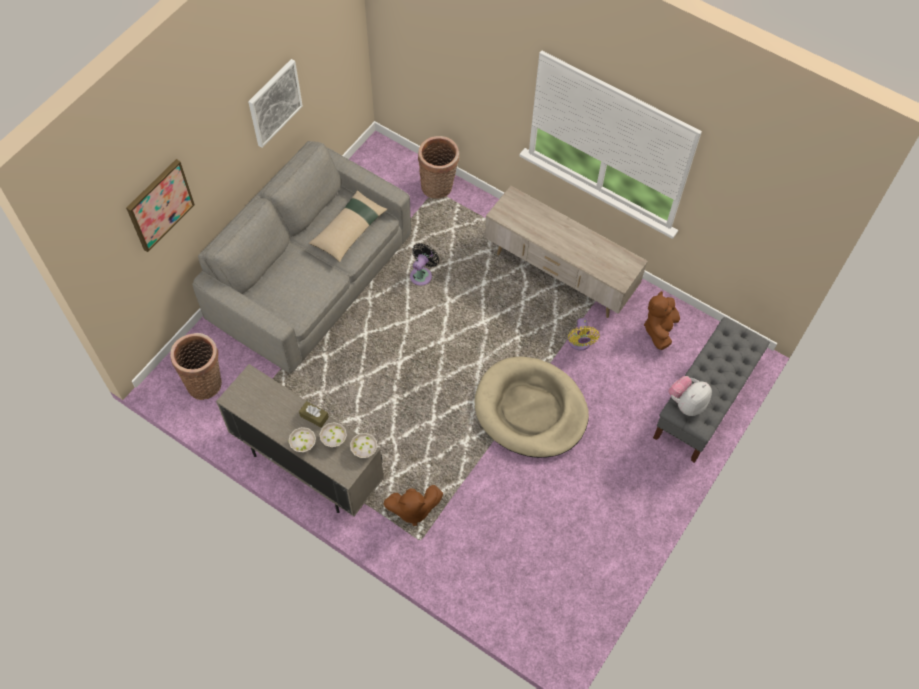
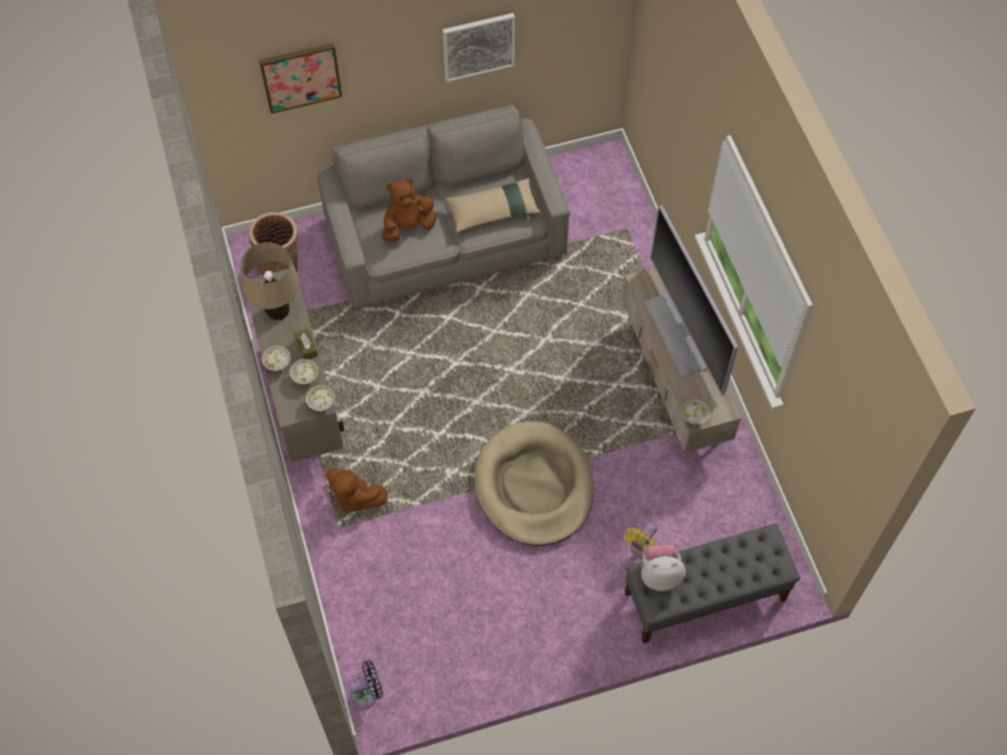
camera: 40 degrees right, 0 degrees up
black fan [410,243,439,286] -> black fan moved to [348,661,383,709]
basket [418,136,459,199] -> none
yellow fan [568,318,600,351] -> yellow fan moved to [624,522,658,558]
brown plush toy [644,291,680,350] -> brown plush toy moved to [382,178,437,242]
none -> beige table lamp [240,242,300,320]
none -> television [644,205,738,396]
none -> white bowl [682,399,710,425]

